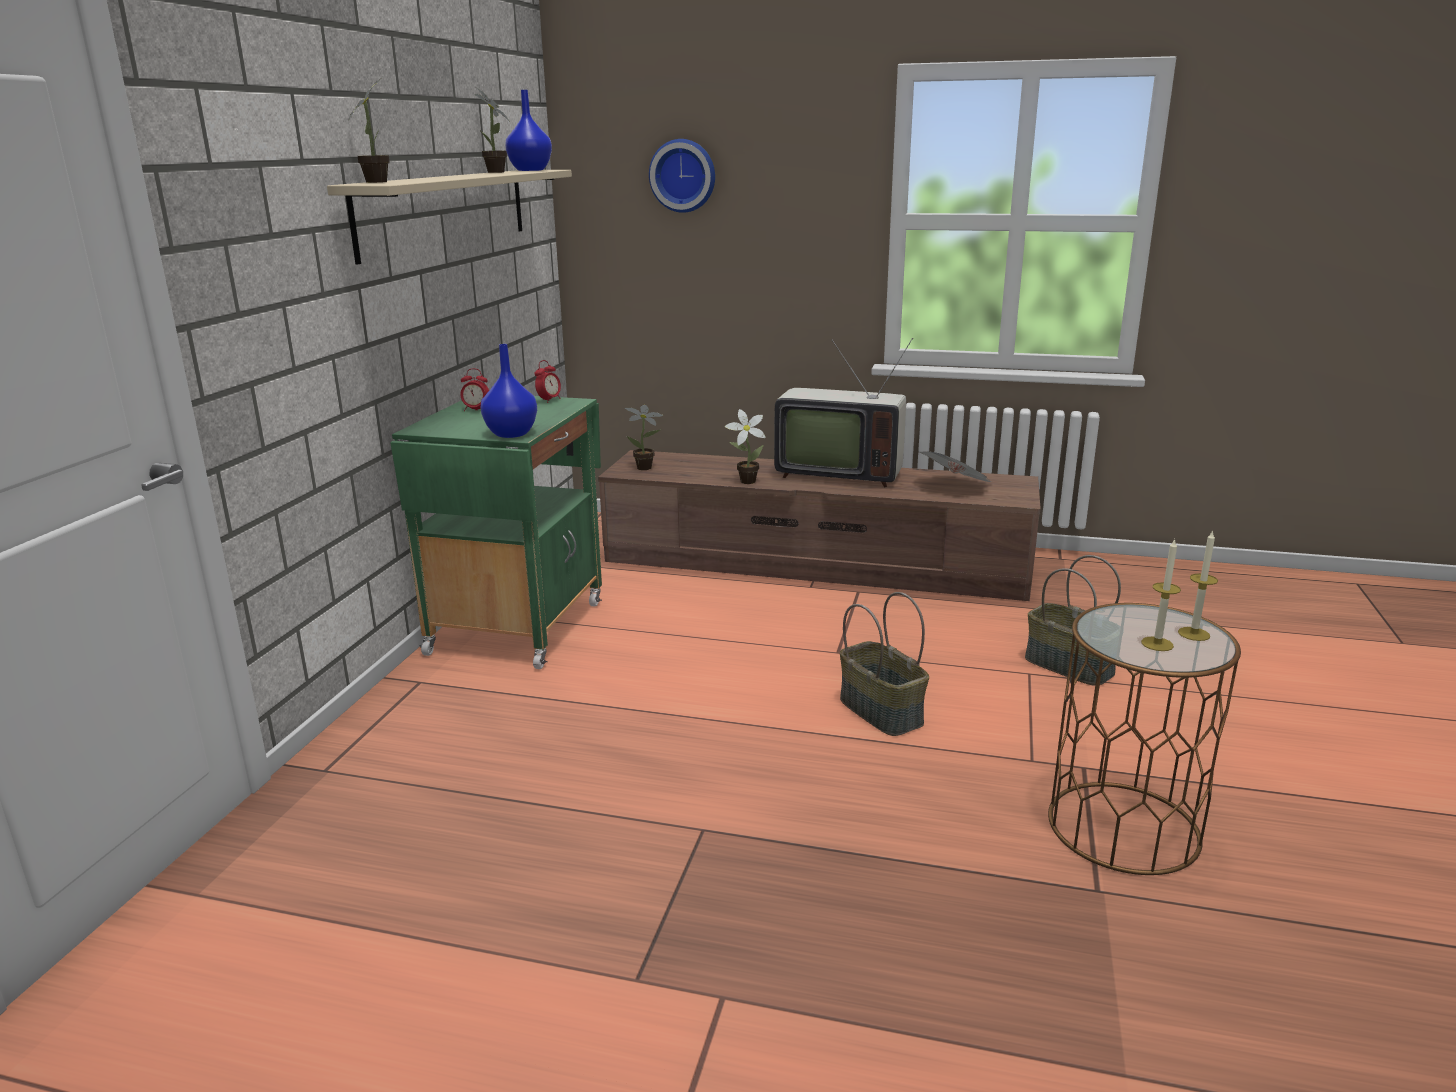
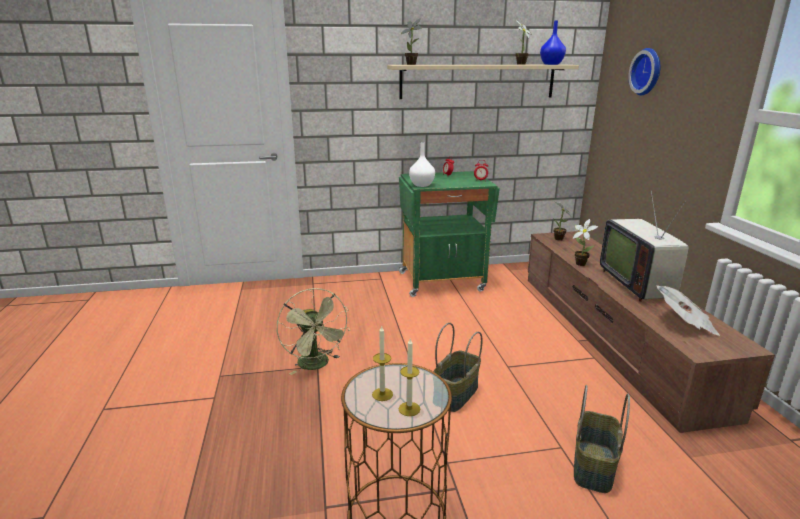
camera: 65 degrees right, 0 degrees up
blue vase [481,344,537,438] -> white vase [409,142,435,187]
none -> green fan [277,288,350,375]

